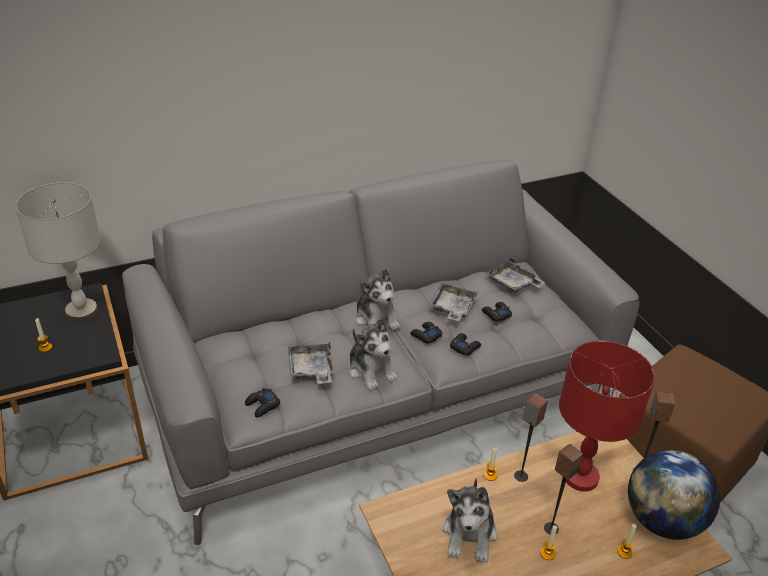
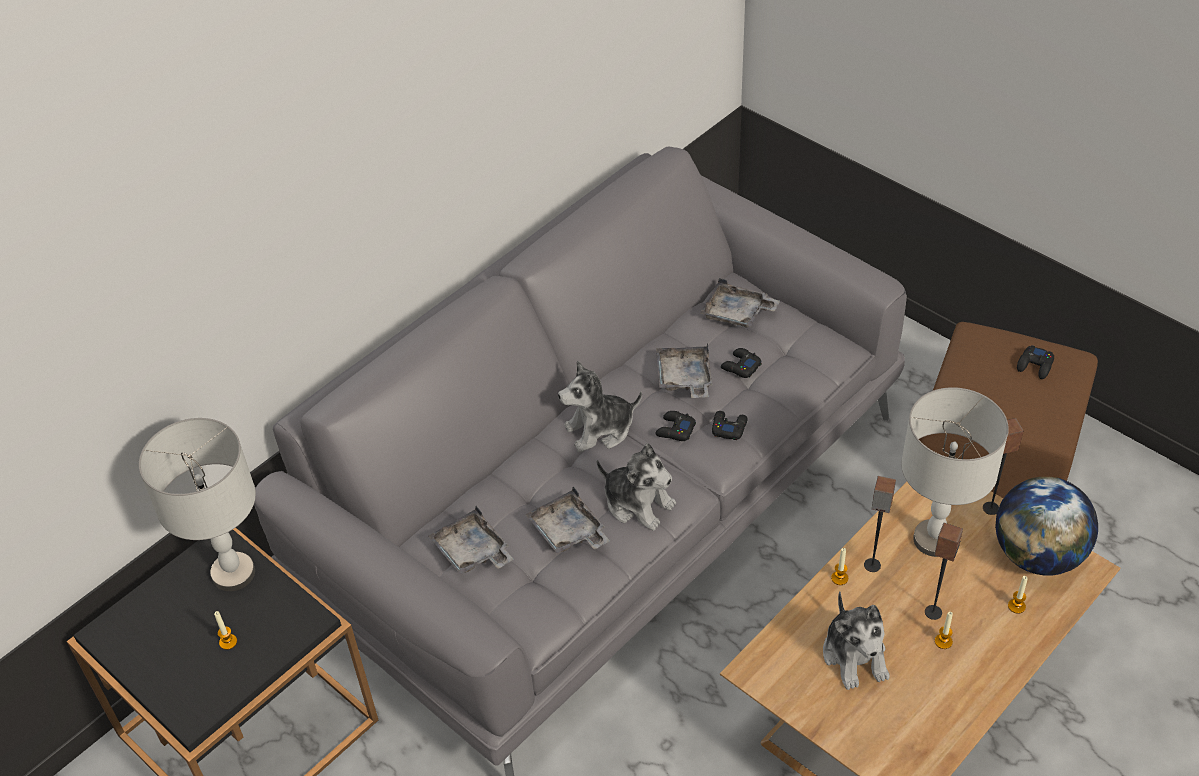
camera: 20 degrees left, 10 degrees up
black game controller [245,388,280,418] -> black game controller moved to [1017,345,1054,379]
plush toy [355,269,400,330] -> plush toy turned 120 degrees clockwise [558,360,642,452]
red table lamp [559,341,655,492] -> grey table lamp [901,387,1009,557]
none -> grey tray [429,506,513,574]

